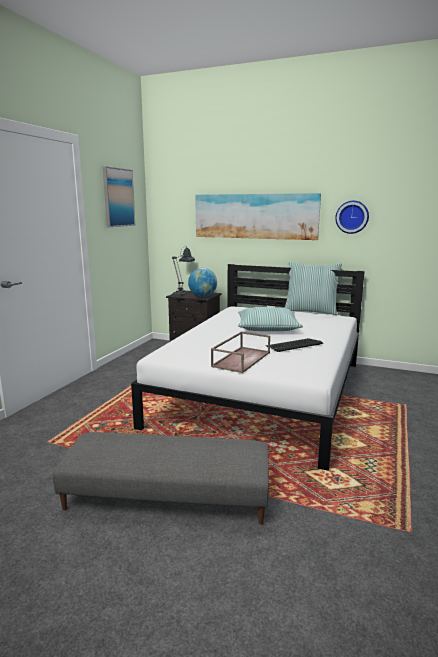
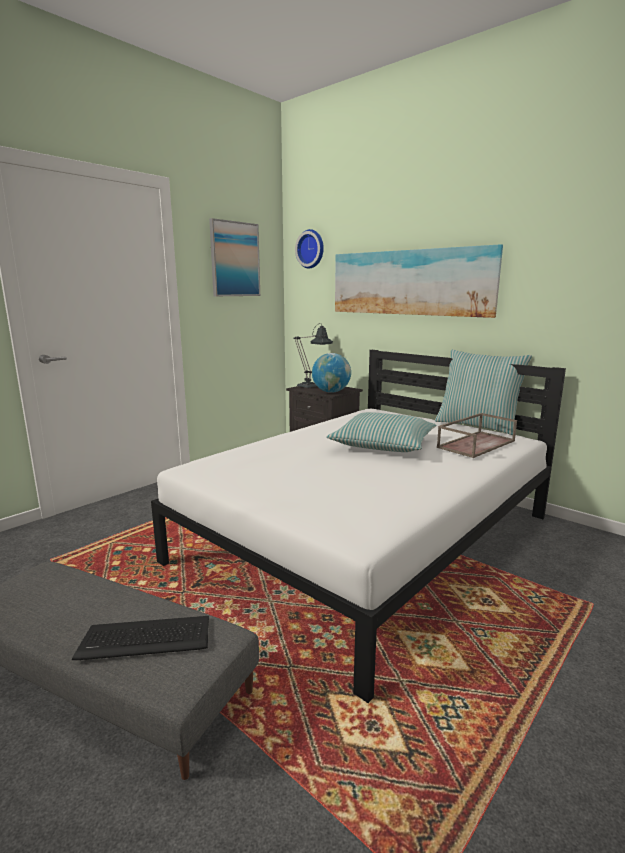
camera: 20 degrees right, 0 degrees up
brown tray [211,331,270,373] -> brown tray moved to [437,413,517,458]
keyboard [266,338,323,352] -> keyboard moved to [72,616,209,660]
wall clock [335,201,369,234] -> wall clock moved to [295,229,324,269]

